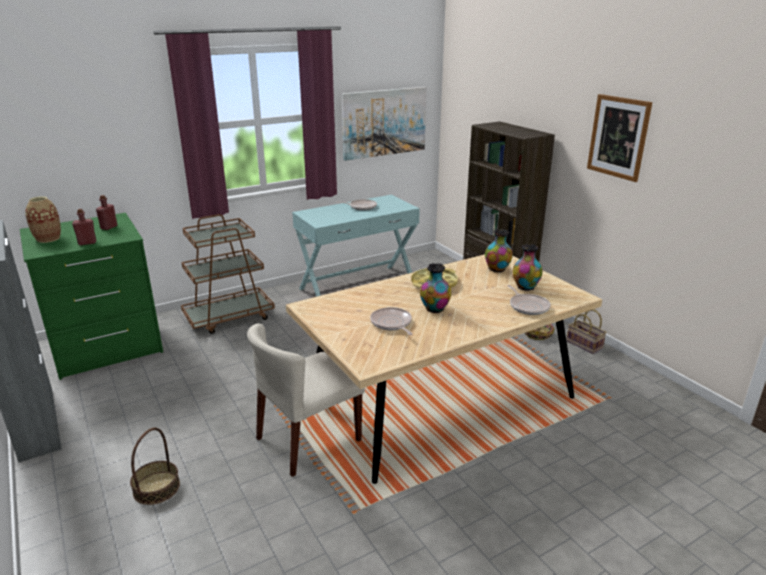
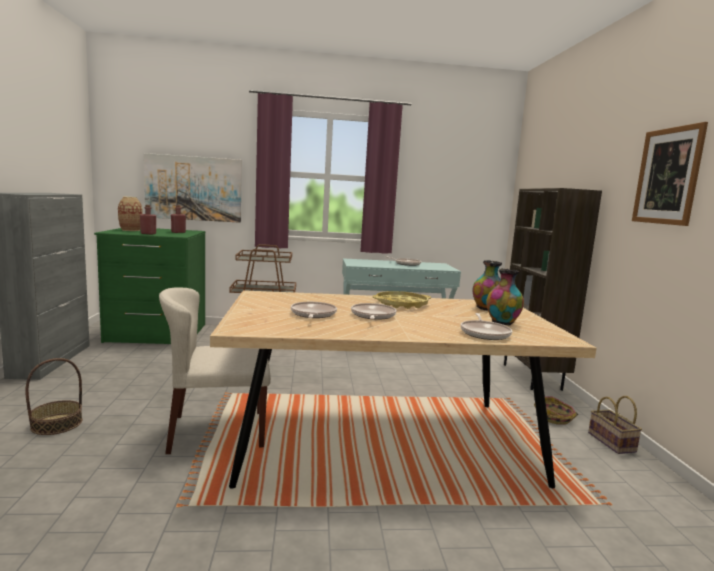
camera: 25 degrees right, 15 degrees down
picture [342,87,426,161] -> picture moved to [144,153,242,223]
vase [420,263,451,313] -> frying pan [351,303,397,320]

